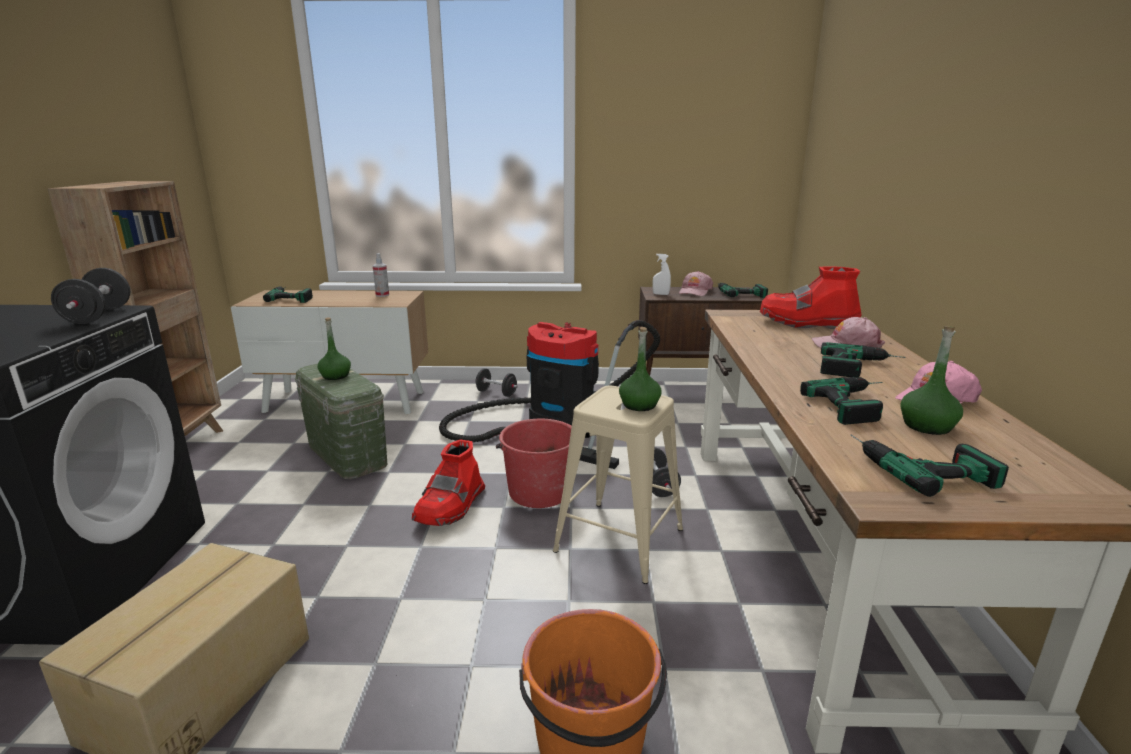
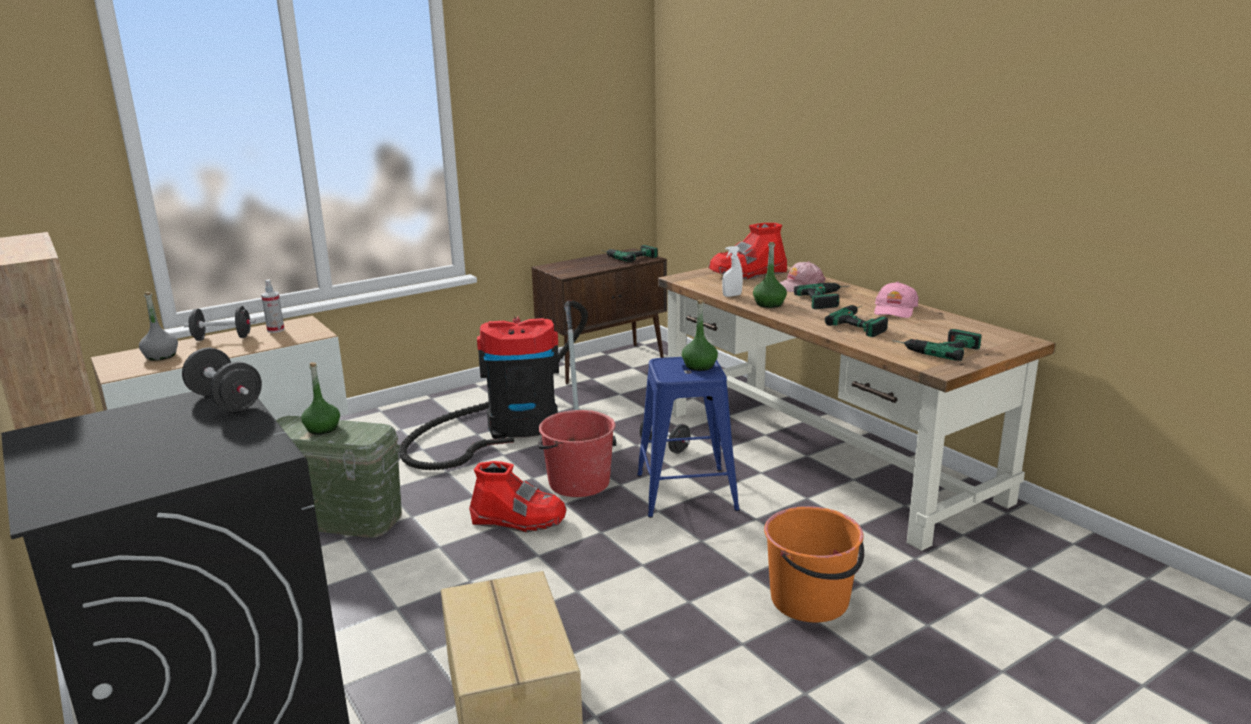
camera: 35 degrees left, 0 degrees up
power drill [263,287,313,303] -> grey bottle [139,292,178,361]
red boot [412,439,485,526] -> red boot turned 60 degrees counterclockwise [469,461,567,532]
black dumbbell [475,368,518,397] -> black dumbbell moved to [184,306,256,341]
beige stool [553,385,683,584] -> blue stool [637,357,740,518]
white spray bottle [652,254,671,295] -> white spray bottle moved to [722,246,743,297]
pink cap [679,271,713,296] -> none
green bottle [900,326,963,435] -> green bottle moved to [753,242,787,308]

